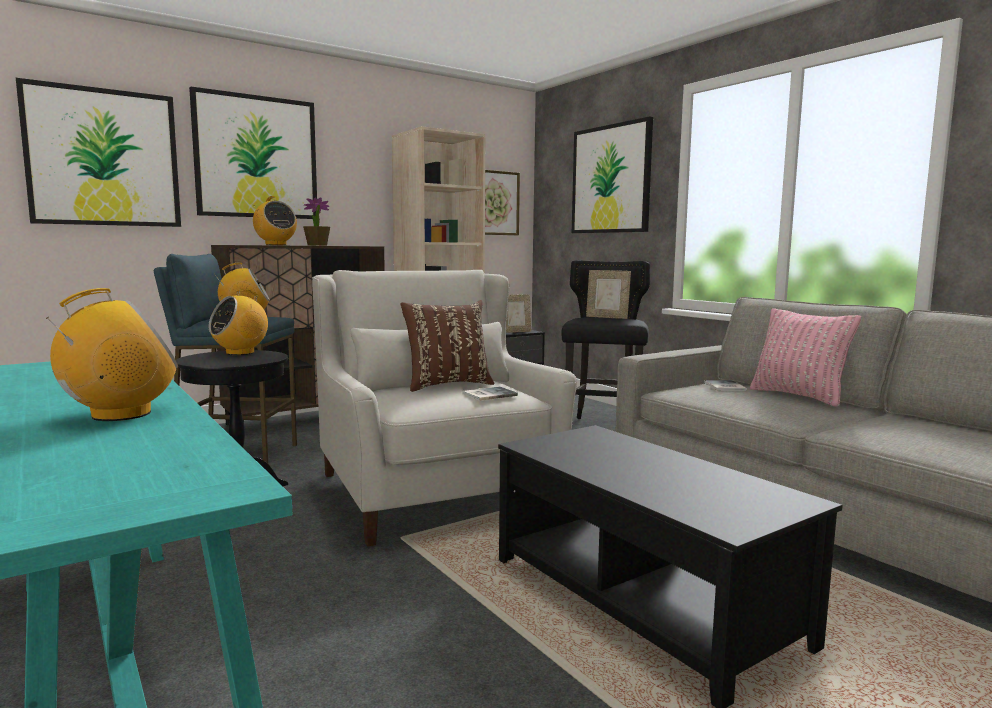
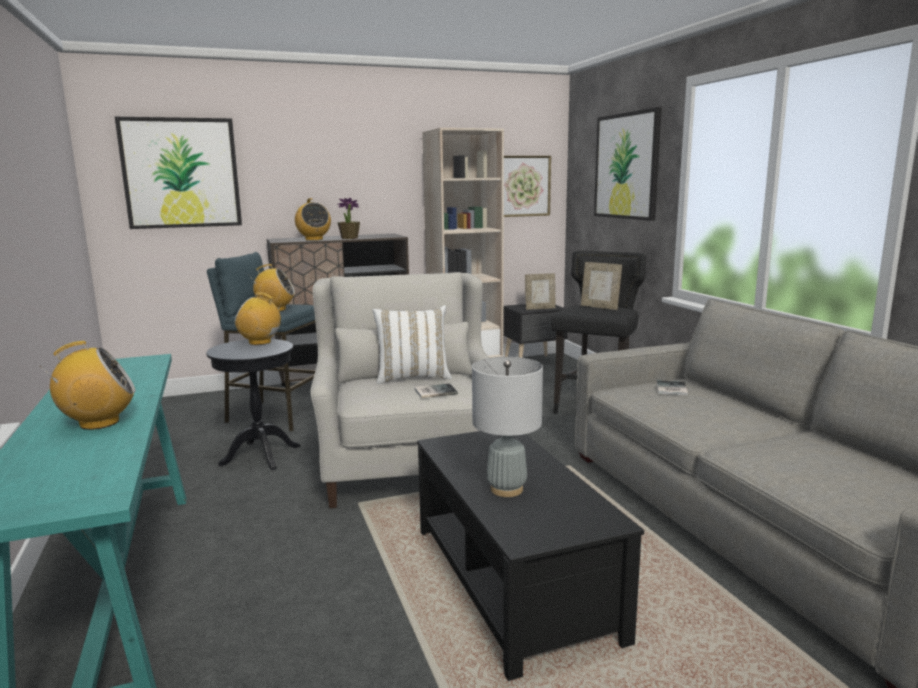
camera: 15 degrees right, 5 degrees up
picture [189,86,317,219] -> none
radio [208,289,268,355] -> radio turned 45 degrees clockwise [234,292,283,345]
brown pillow [400,300,494,392] -> white pillow [372,305,452,384]
pink pillow [750,308,861,407] -> none
none -> grey table lamp [472,357,543,497]

